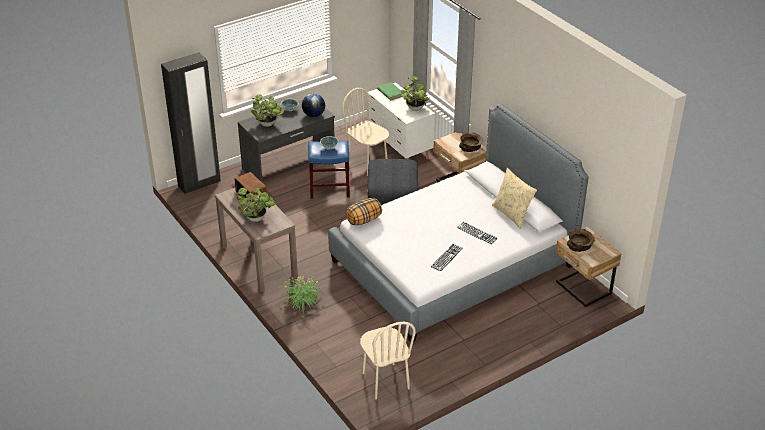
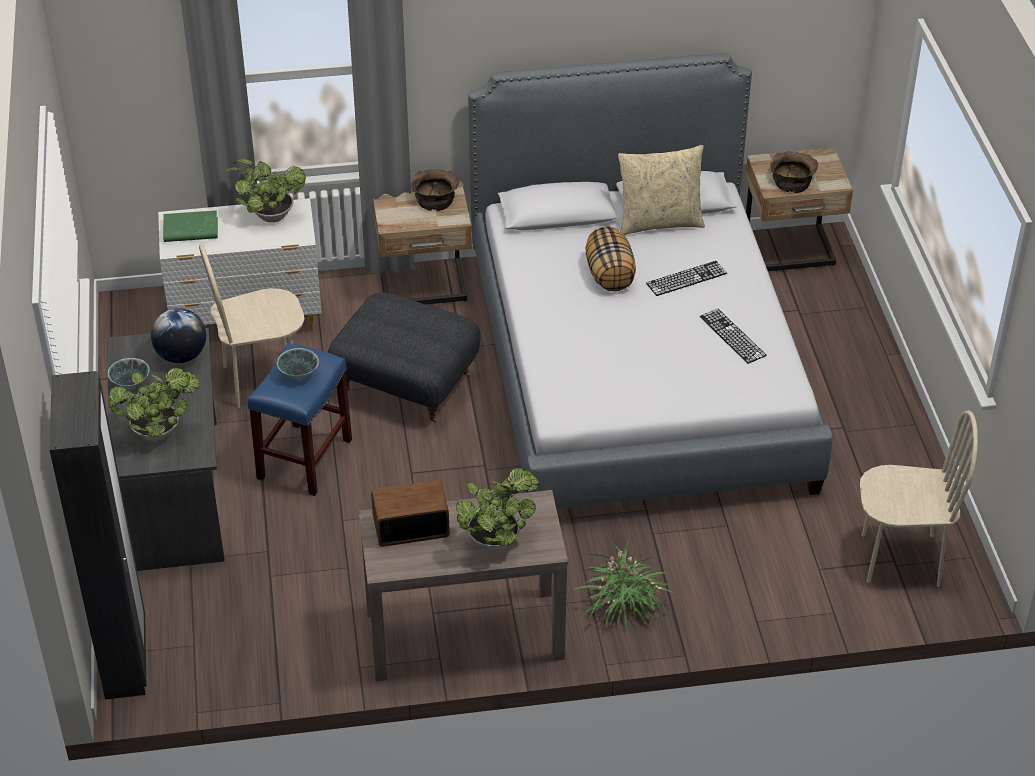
camera: 65 degrees left, 5 degrees up
pillow [346,198,382,225] -> pillow moved to [585,227,636,291]

